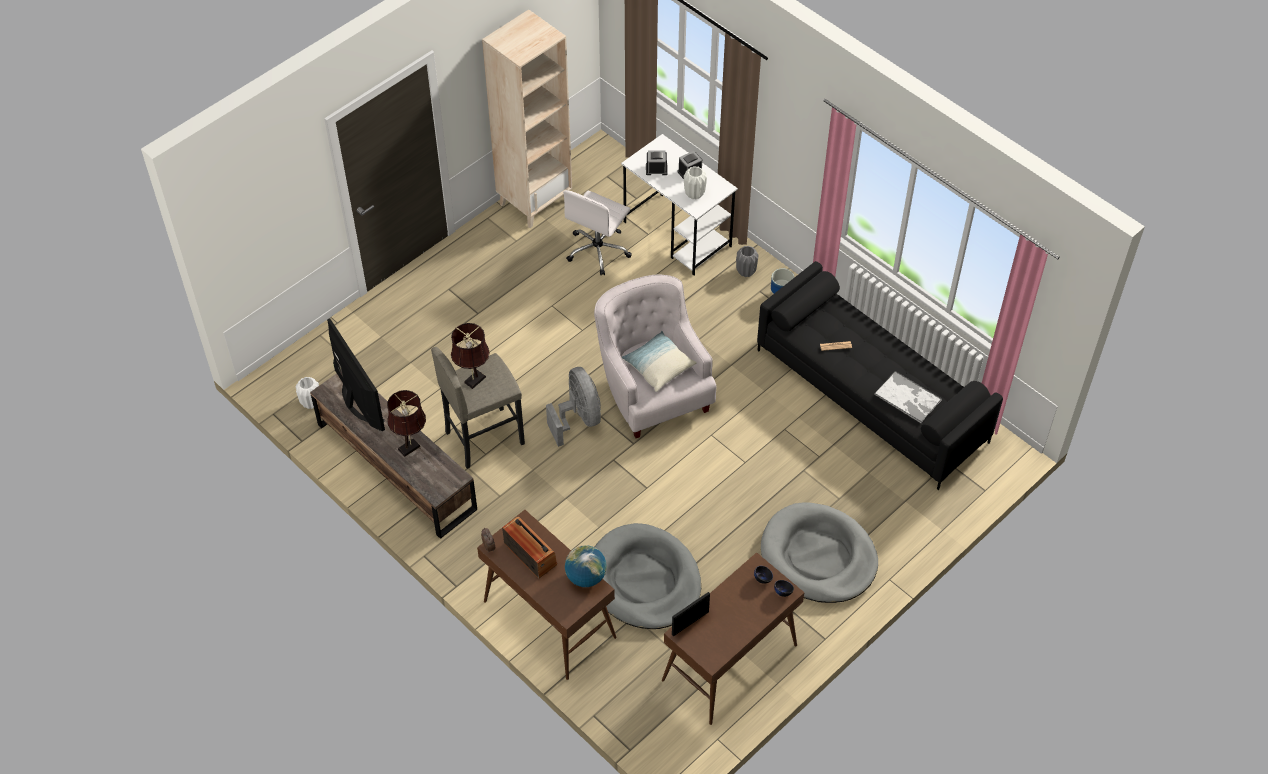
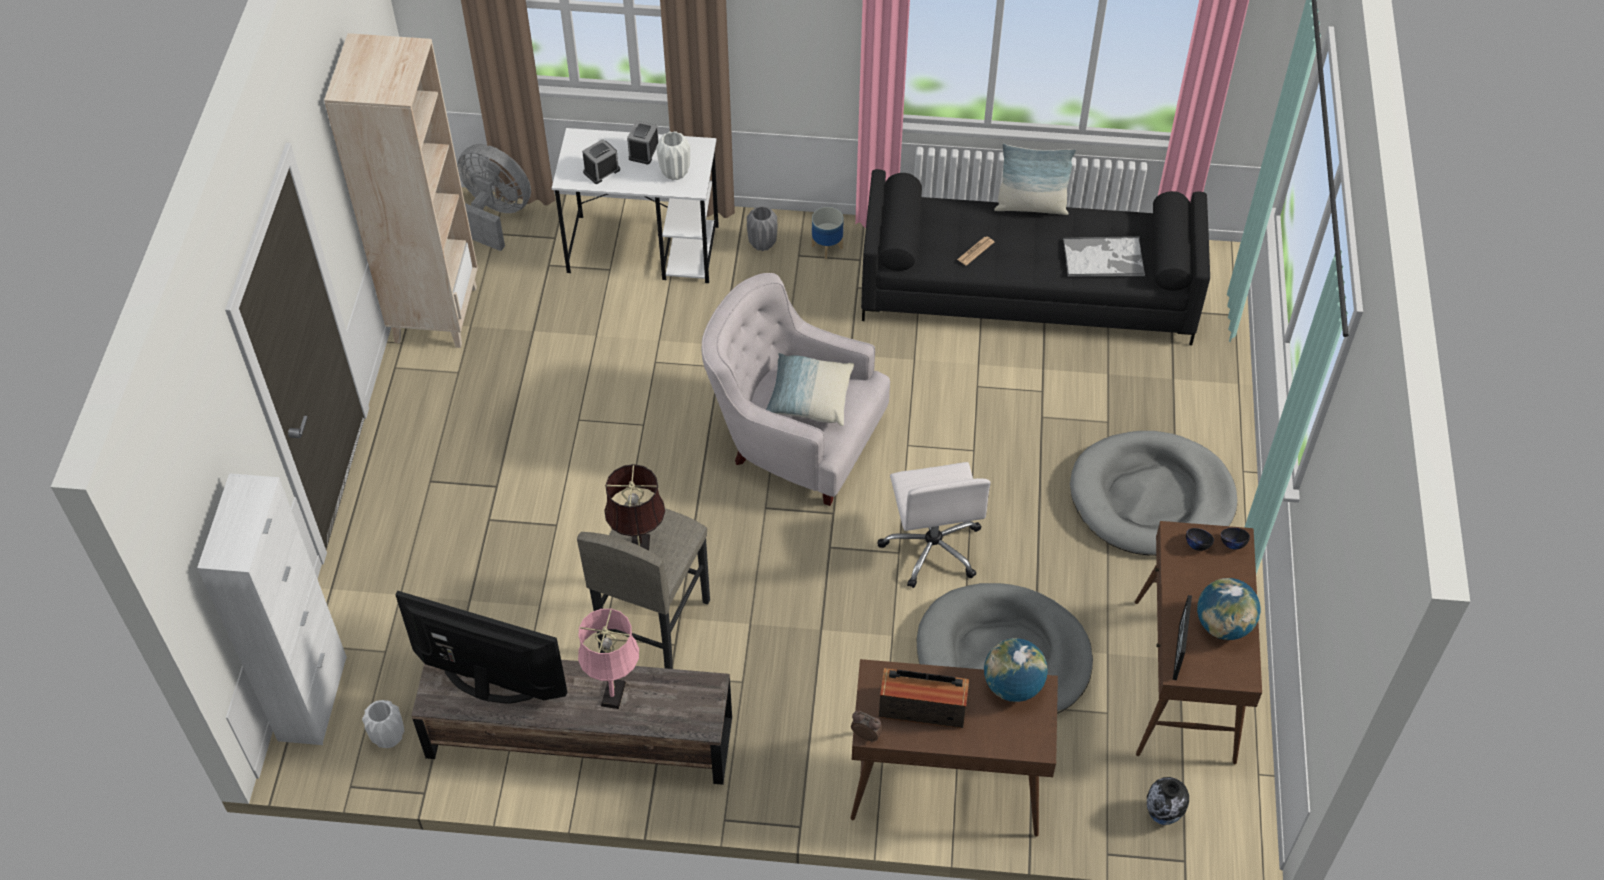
camera: 40 degrees left, 0 degrees up
brown table lamp [387,390,426,457] -> pink table lamp [578,609,639,709]
grey fan [546,367,601,447] -> grey fan moved to [457,144,531,251]
white office chair [563,190,632,275] -> white office chair moved to [877,462,991,588]
none -> white cabinet [197,473,347,745]
none -> pillow [994,143,1076,215]
none -> vase [1147,777,1189,825]
none -> globe [1197,578,1261,640]

